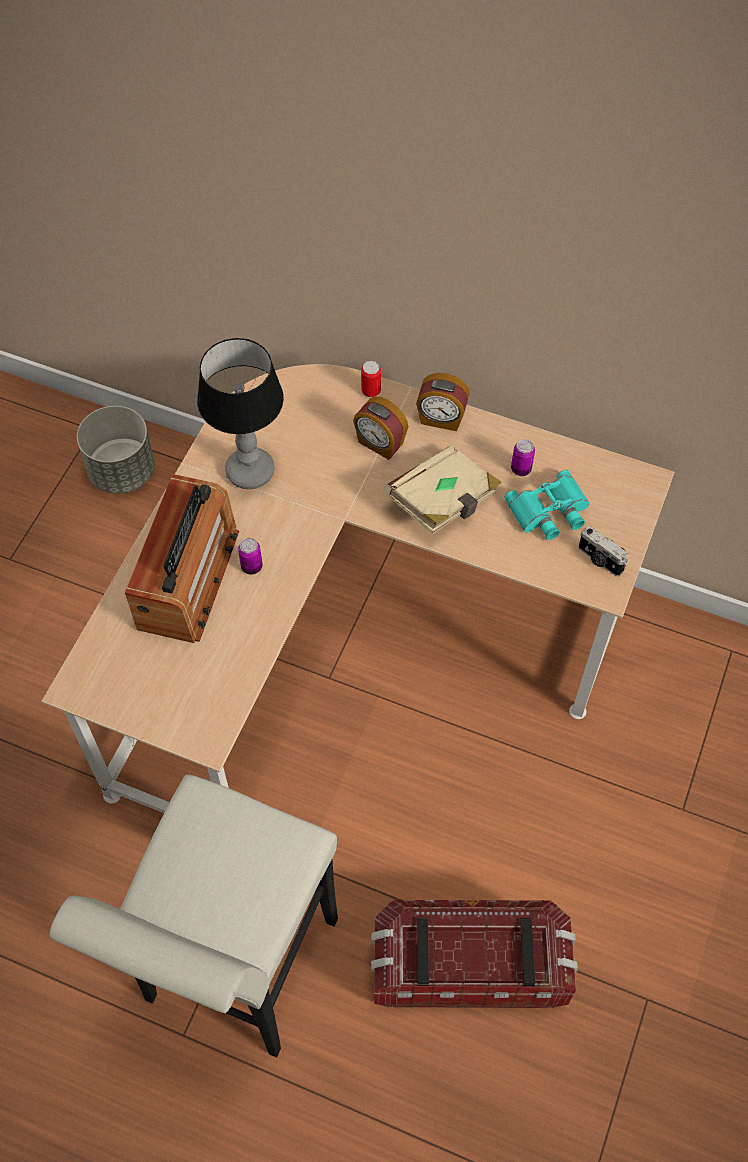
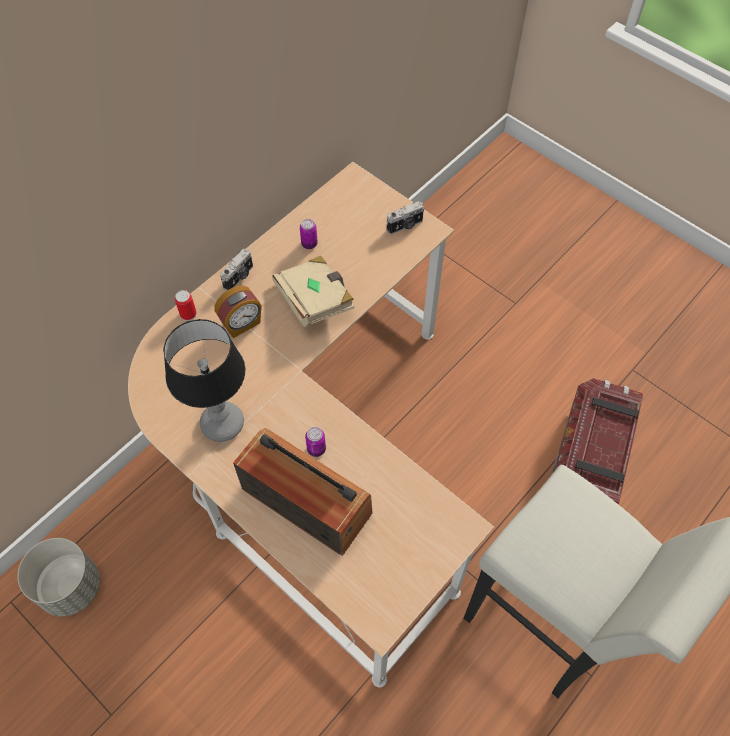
camera: 70 degrees left, 0 degrees up
alarm clock [416,373,470,431] -> camera [220,249,253,291]
turquoise binoculars [504,470,590,540] -> none

